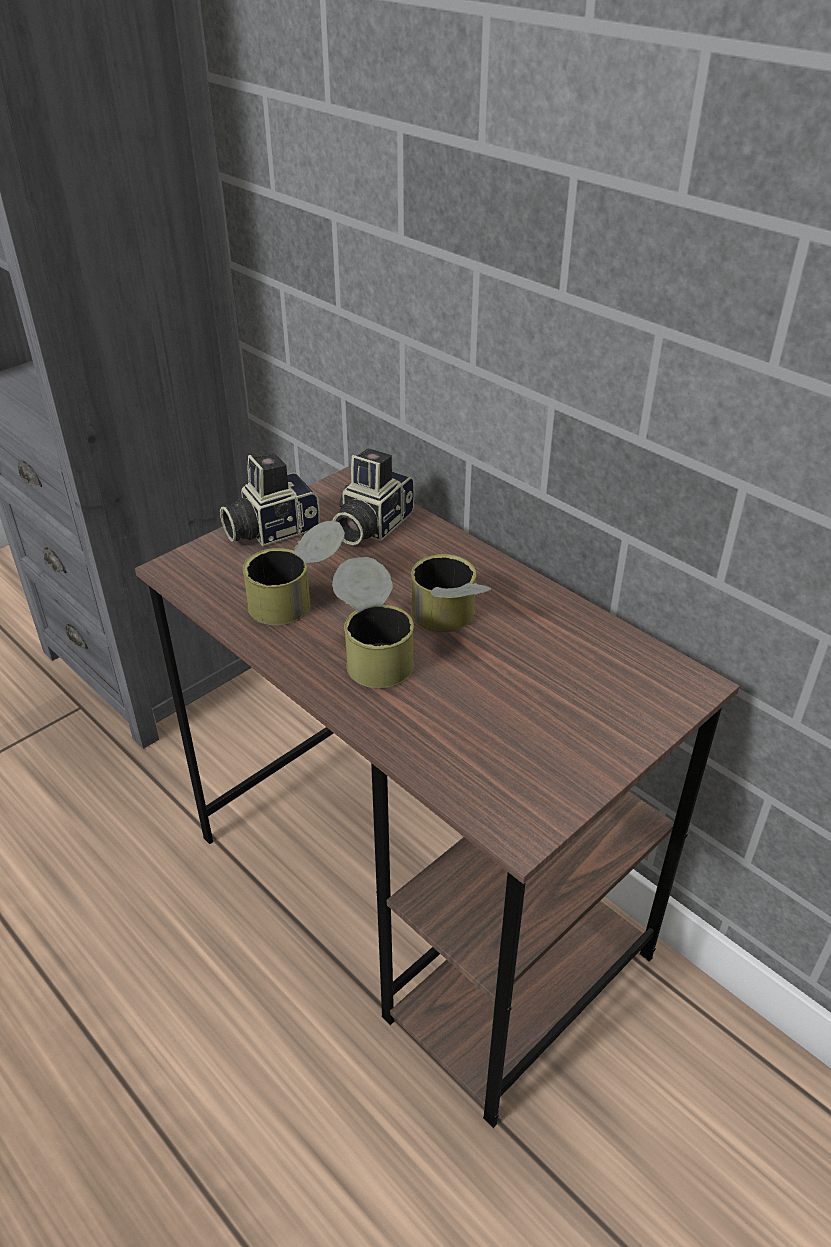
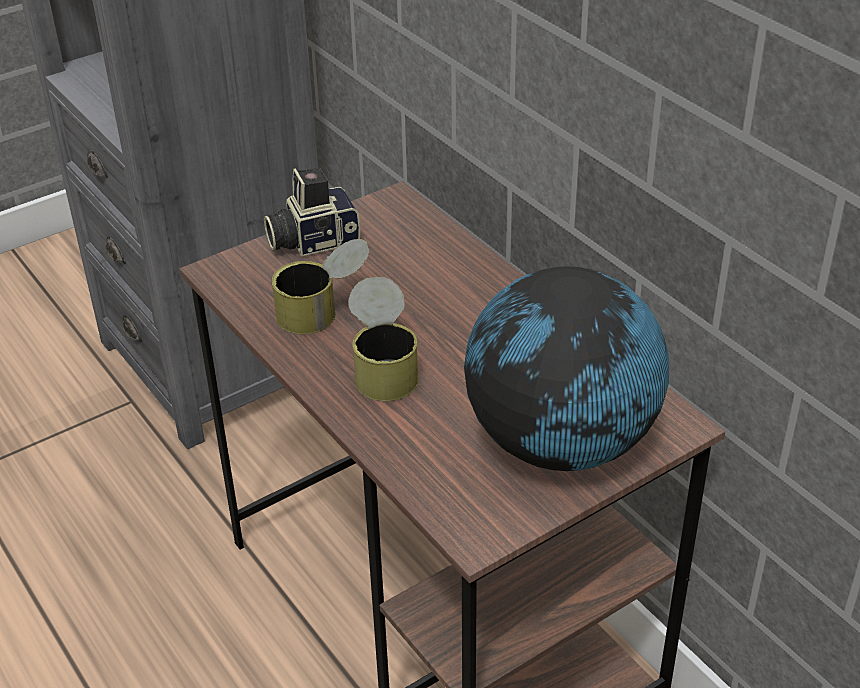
camera: 10 degrees right, 0 degrees up
camera [332,448,414,545] -> none
can [411,554,492,632] -> none
none -> globe [464,266,669,471]

